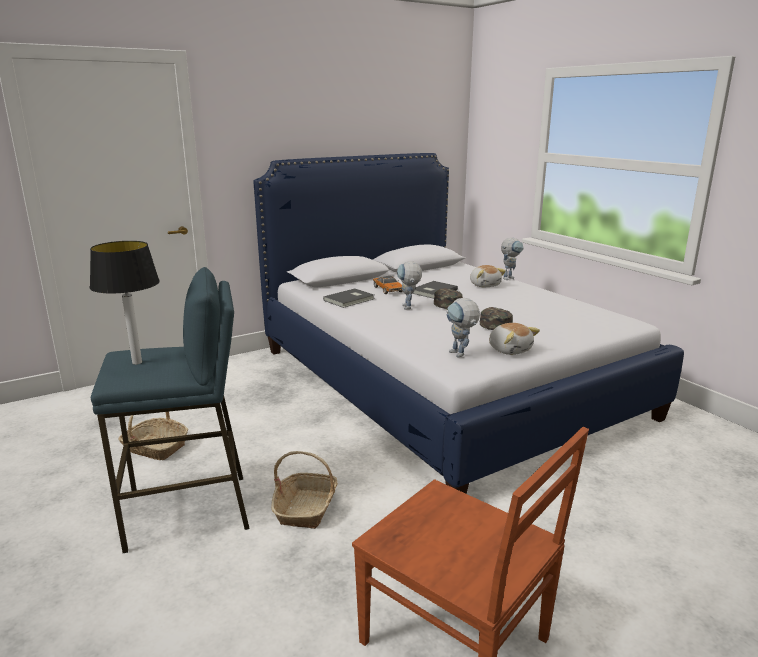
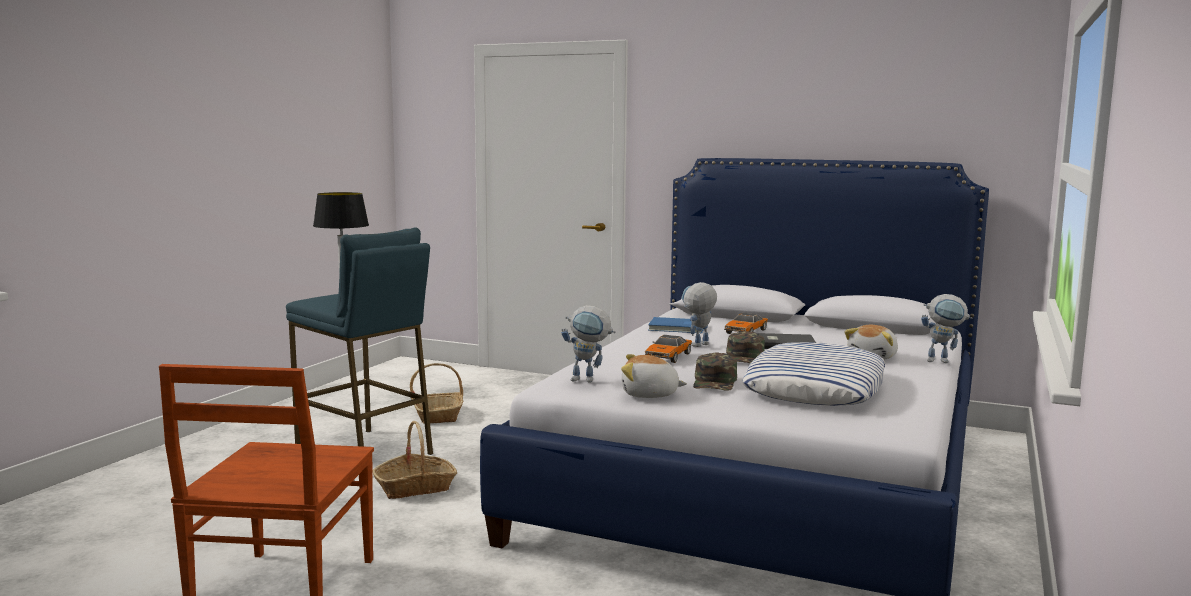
camera: 55 degrees right, 10 degrees down
grey book [323,289,374,308] -> blue book [648,317,704,333]
toy robot [446,298,480,358] -> toy robot turned 105 degrees counterclockwise [561,305,616,383]
plush toy [489,323,540,355] -> plush toy turned 75 degrees clockwise [621,354,687,398]
none -> toy car [644,335,692,363]
none -> pillow [742,342,885,406]

